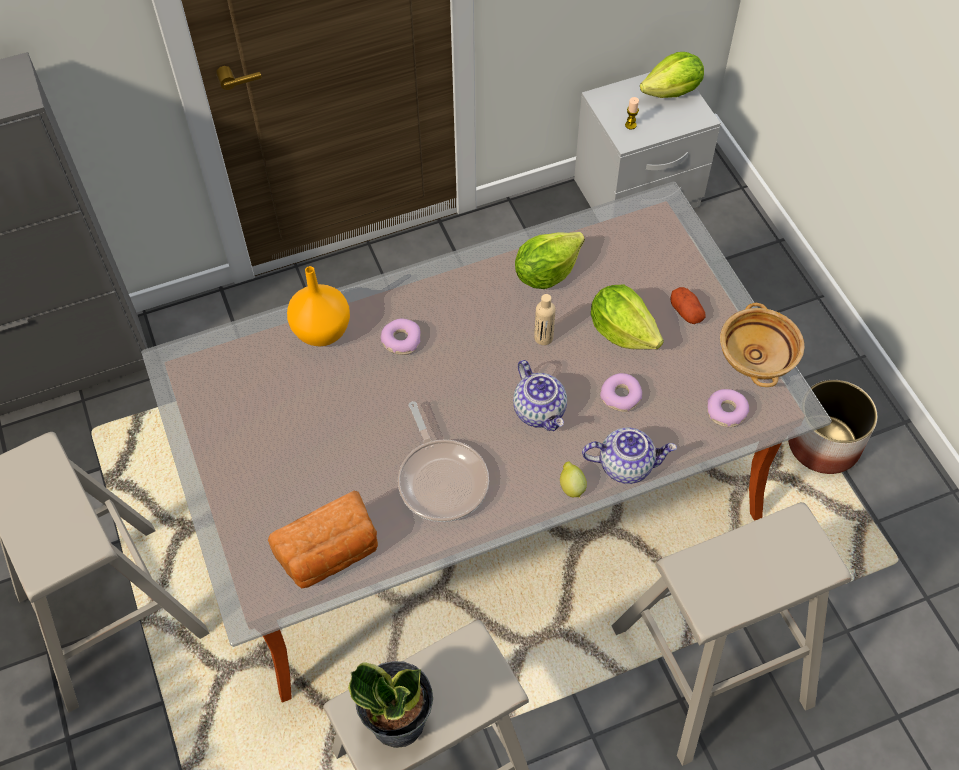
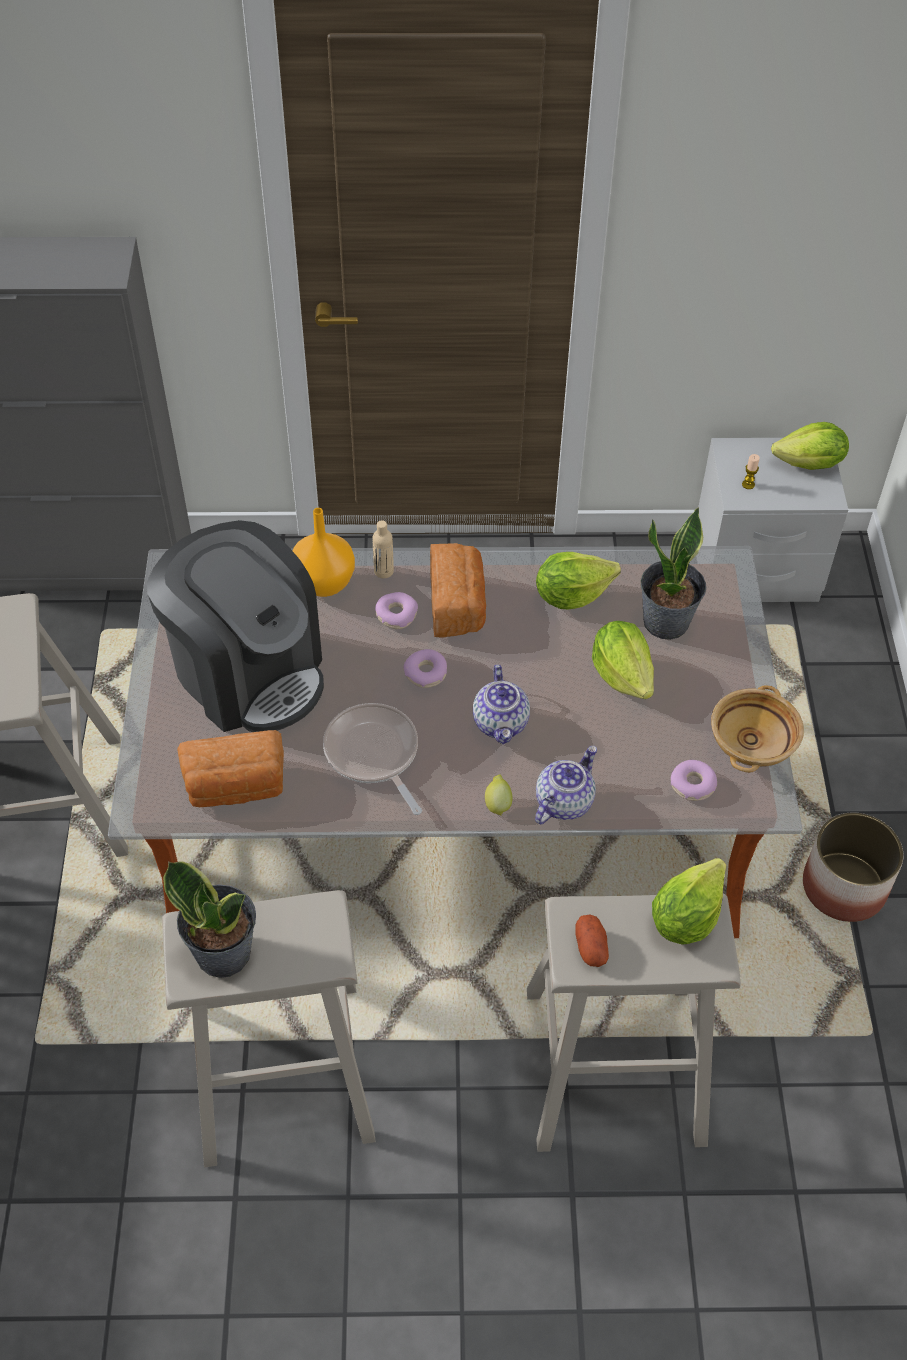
camera: 20 degrees right, 5 degrees down
frying pan [398,401,489,522] -> frying pan turned 150 degrees clockwise [323,703,422,815]
beige bottle [534,294,556,345] -> beige bottle moved to [372,520,394,578]
teapot [582,427,677,484] -> teapot turned 75 degrees counterclockwise [535,746,597,824]
donut [600,373,642,412] -> donut moved to [403,649,447,688]
potato [670,287,706,324] -> potato moved to [575,915,609,967]
none -> coffee machine [147,520,324,732]
none -> bread [430,543,486,638]
none -> potted plant [641,507,706,640]
none -> lettuce [652,858,726,945]

